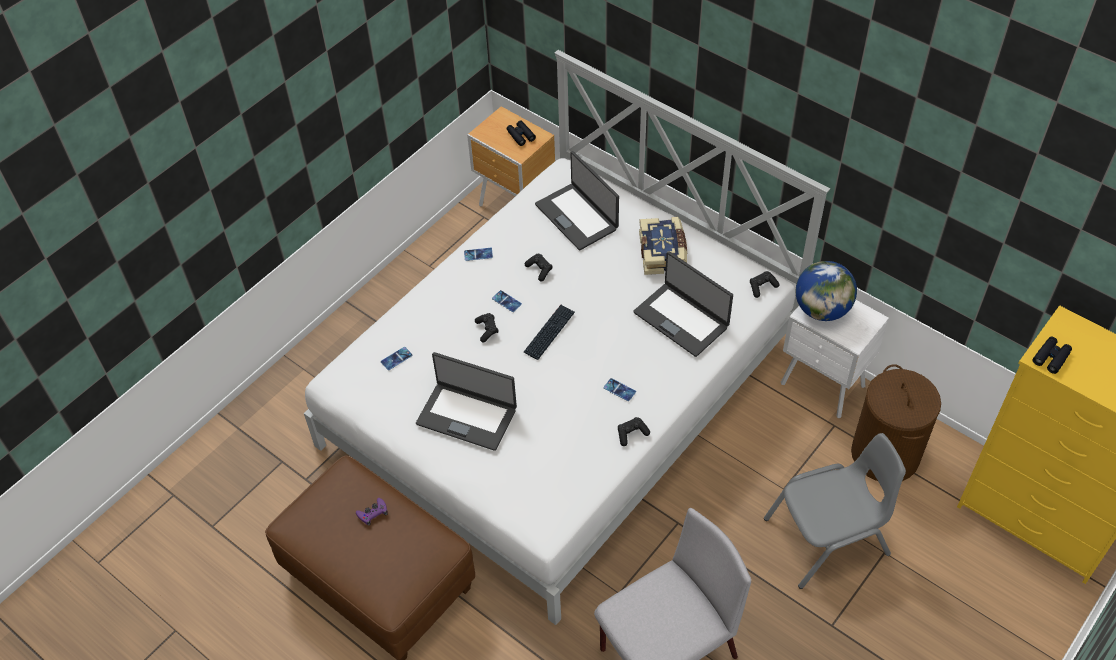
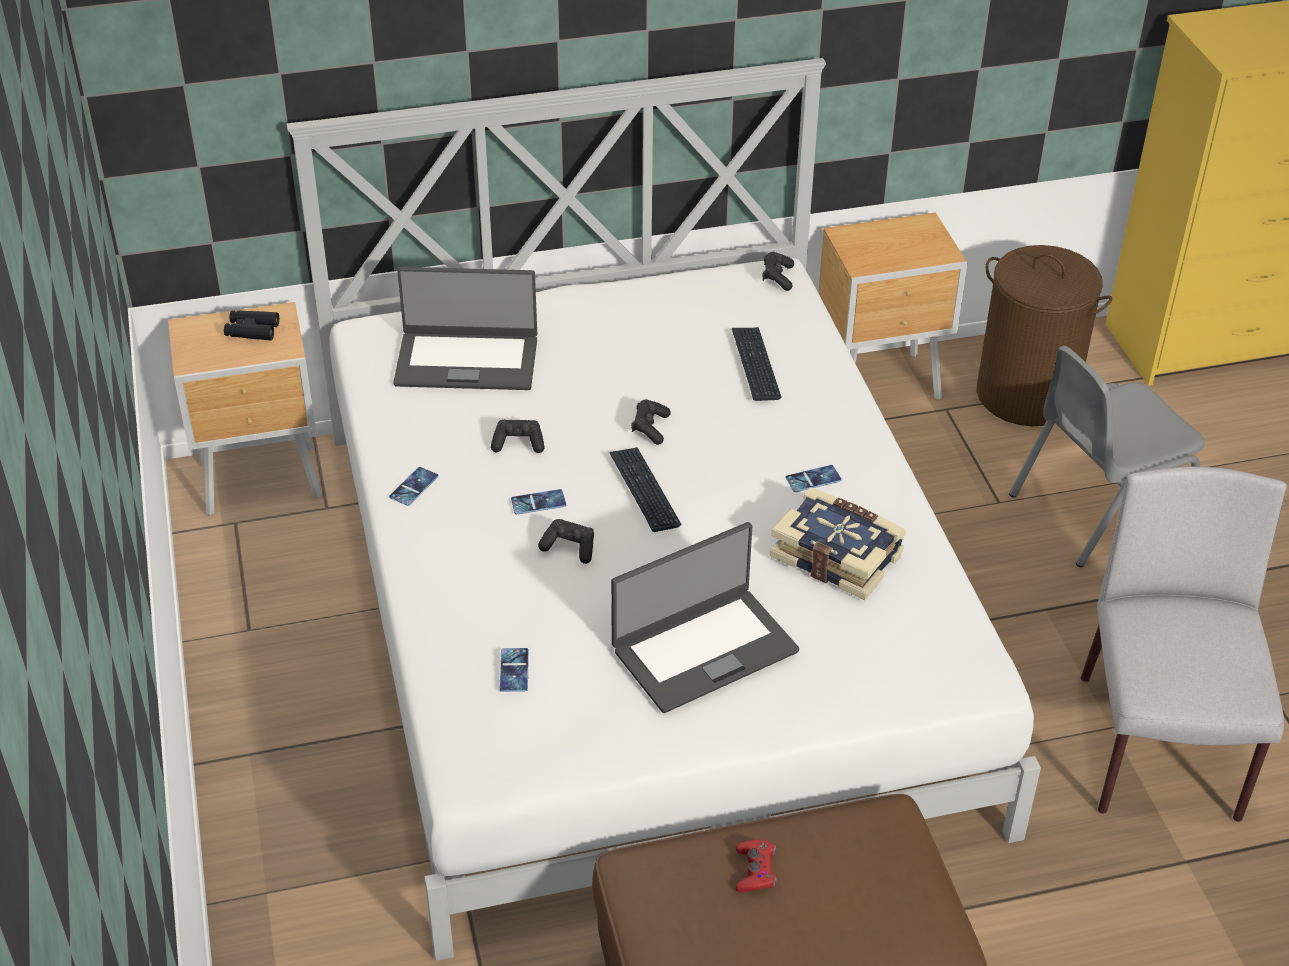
camera: 55 degrees left, 10 degrees down
purple game controller [356,498,388,525] -> red game controller [736,840,777,892]
black game controller [618,417,650,446] -> black game controller moved to [631,399,671,445]
laptop [633,251,733,357] -> keyboard [732,327,782,401]
book [639,217,687,275] -> book moved to [770,487,906,600]
grey chair [764,433,906,589] -> grey chair turned 135 degrees counterclockwise [1009,345,1205,567]
white nightstand [781,300,889,418] -> brown nightstand [818,212,968,400]
globe [796,261,857,321] -> none
black binoculars [1033,337,1072,374] -> none

